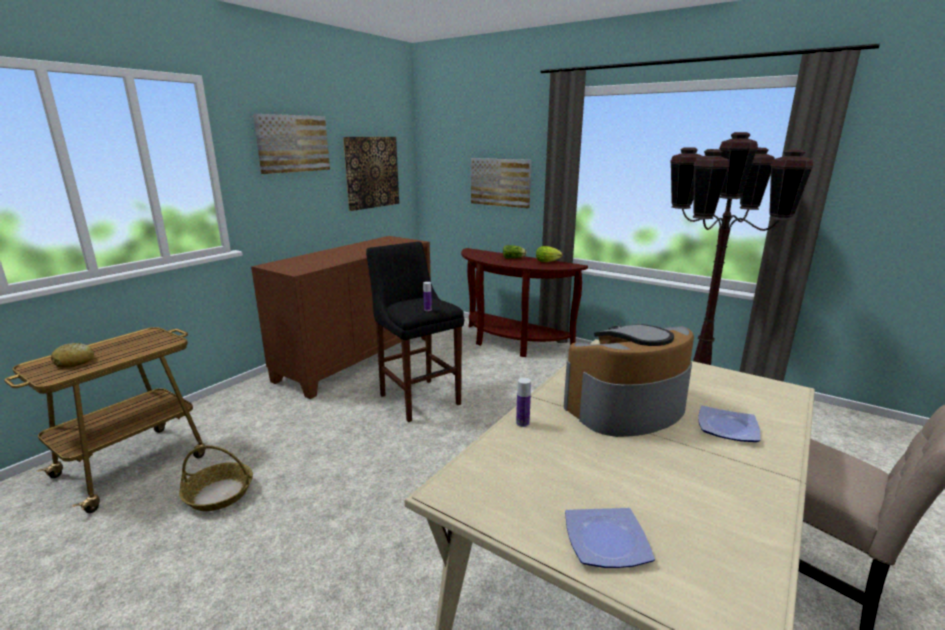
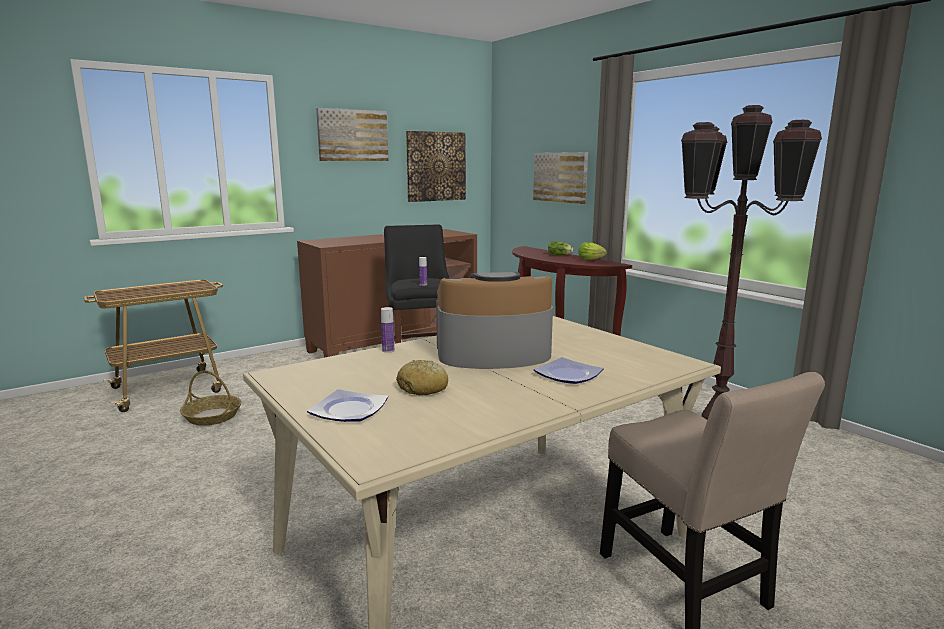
camera: 20 degrees right, 5 degrees down
bread [51,343,94,368] -> bread moved to [396,360,448,395]

